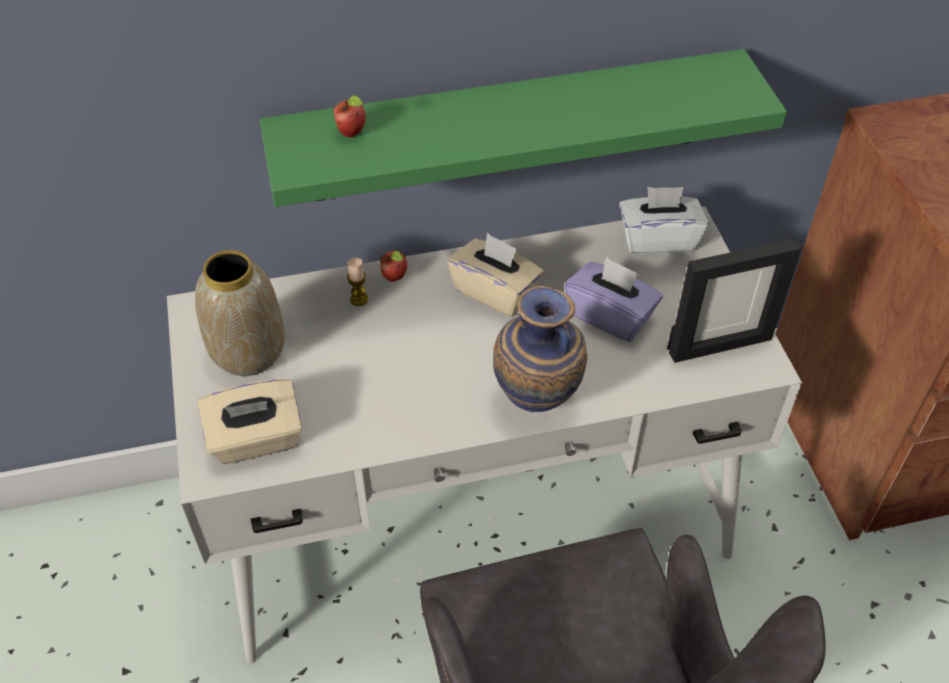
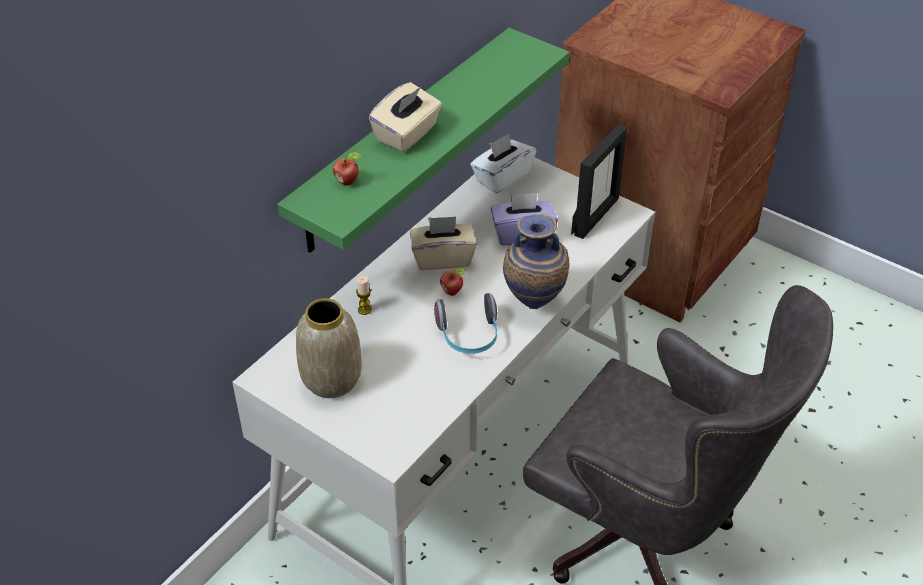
camera: 40 degrees left, 5 degrees down
beige tissue box [197,379,302,464] -> beige tissue box moved to [369,82,442,152]
apple [380,251,407,282] -> apple moved to [440,268,467,296]
none -> headphones [434,293,497,354]

